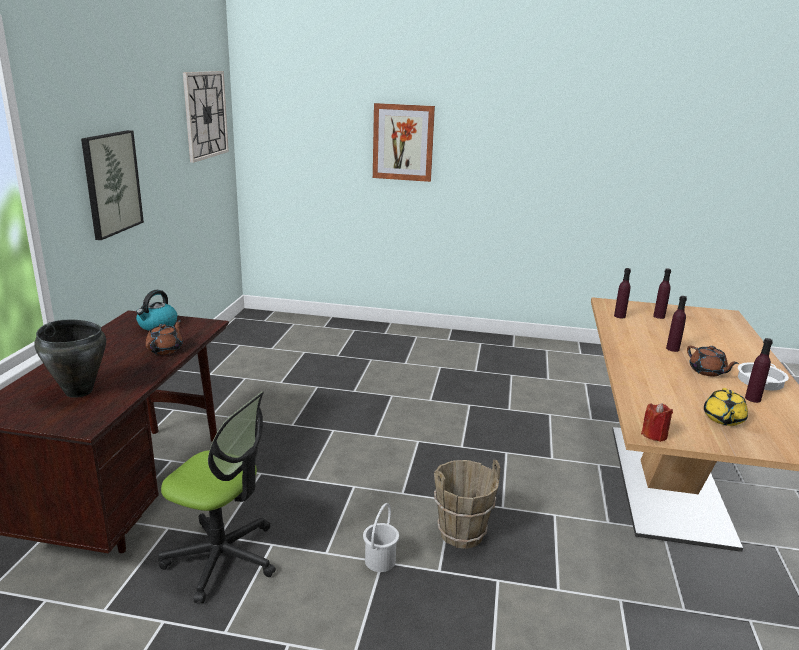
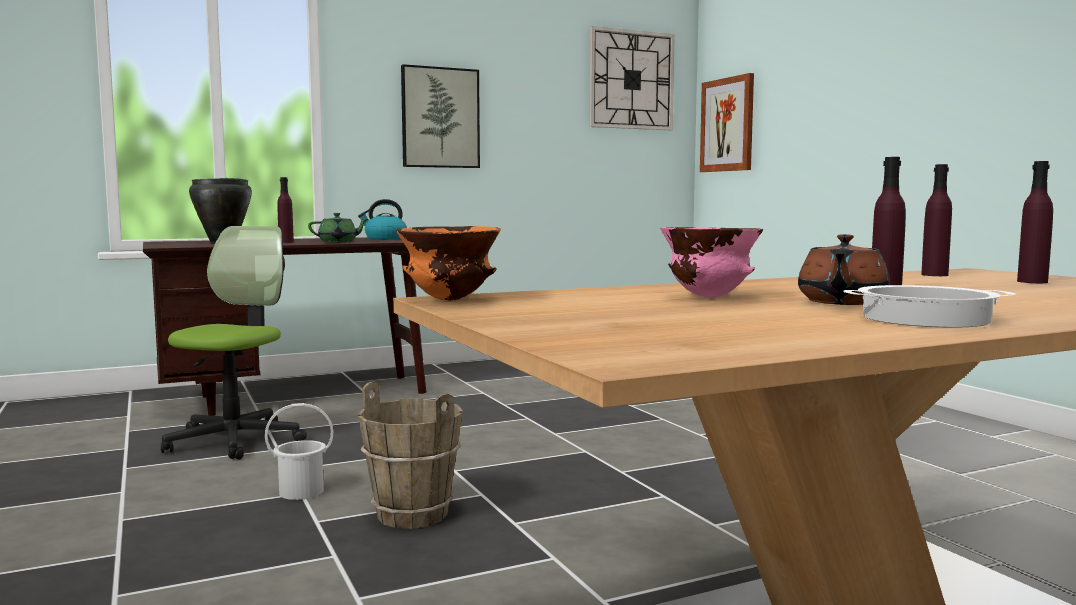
camera: 55 degrees right, 15 degrees down
brown teapot [146,320,183,355] -> green teapot [308,213,368,242]
office chair [158,392,276,603] -> office chair turned 150 degrees counterclockwise [161,226,307,460]
picture [373,103,435,182] -> picture moved to [700,73,754,172]
red candle [641,403,673,442] -> orange bowl [396,226,501,301]
yellow teapot [704,388,748,426] -> none
purple bottle [745,338,773,403] -> purple bottle moved to [277,177,294,243]
none -> pink bowl [660,227,763,298]

